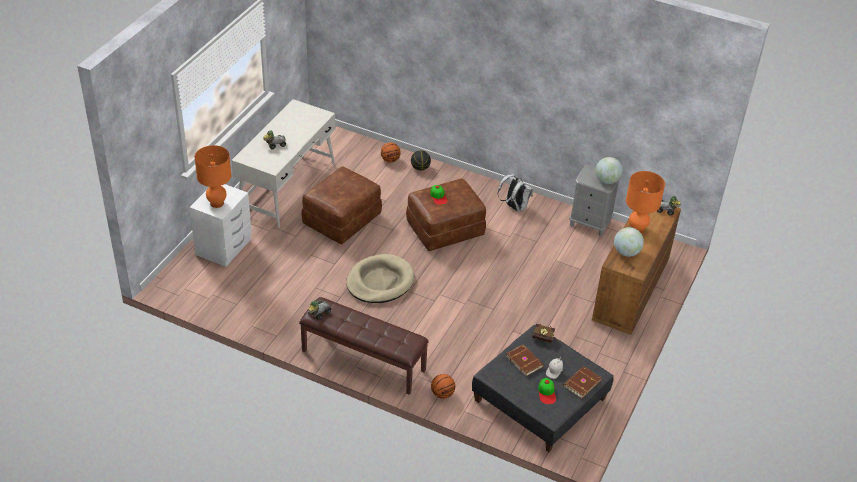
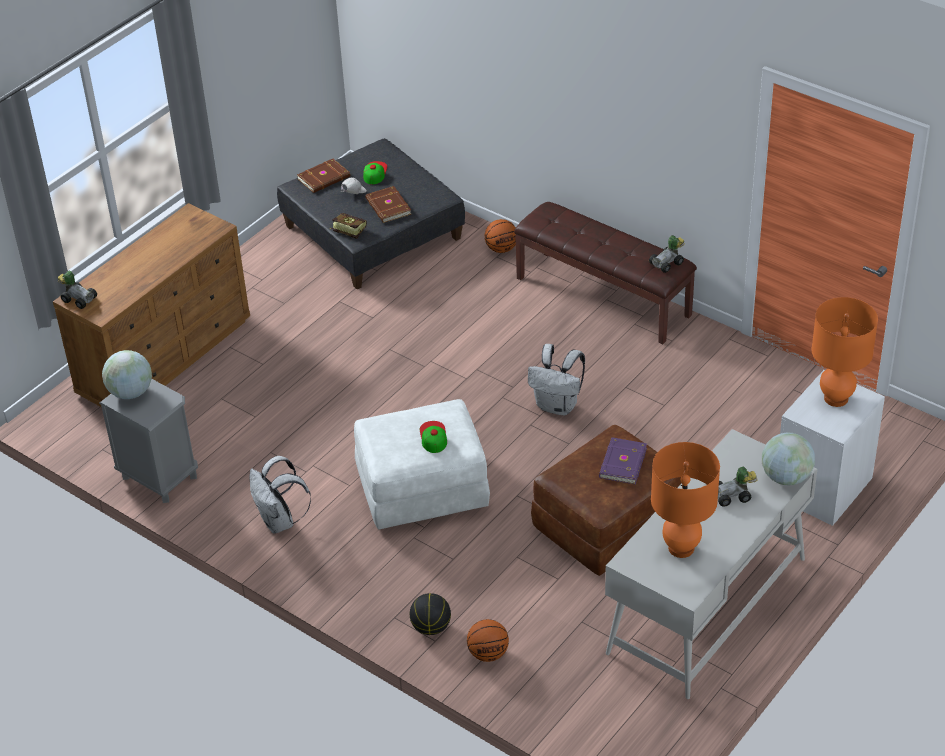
camera: 165 degrees left, 0 degrees up
beige dog bed [346,254,414,303] -> white backpack [528,344,585,415]
brown ottoman [406,178,486,251] -> white ottoman [354,399,490,530]
globe [614,227,644,257] -> globe moved to [762,432,815,486]
orange table lamp [626,171,665,234] -> orange table lamp moved to [651,442,720,558]
none -> purple book [599,437,647,485]

